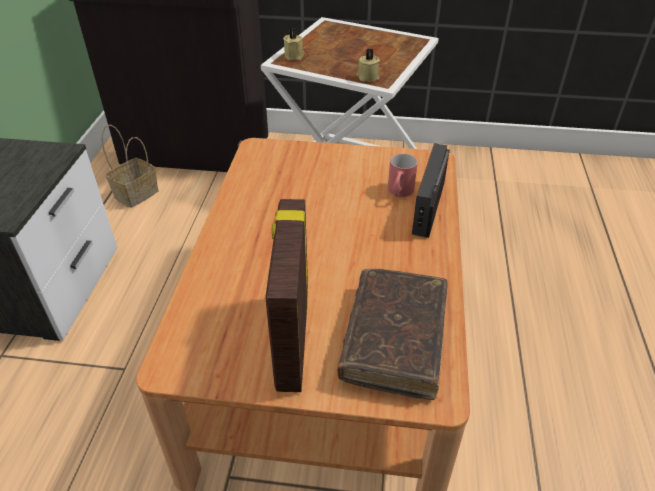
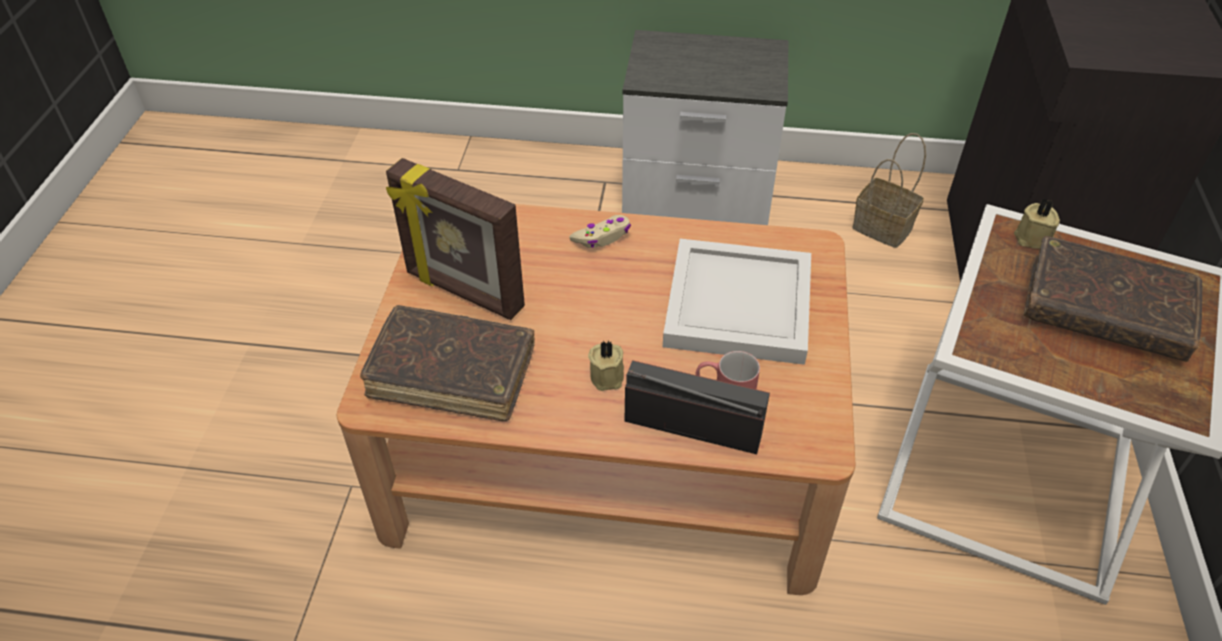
camera: 90 degrees right, 5 degrees up
picture frame [265,199,308,392] -> picture frame turned 150 degrees counterclockwise [386,158,525,320]
beige candle [356,48,380,82] -> beige candle moved to [588,341,624,391]
none -> beige game controller [569,215,631,248]
none -> white tray [663,239,811,365]
none -> brown book [1024,236,1202,362]

